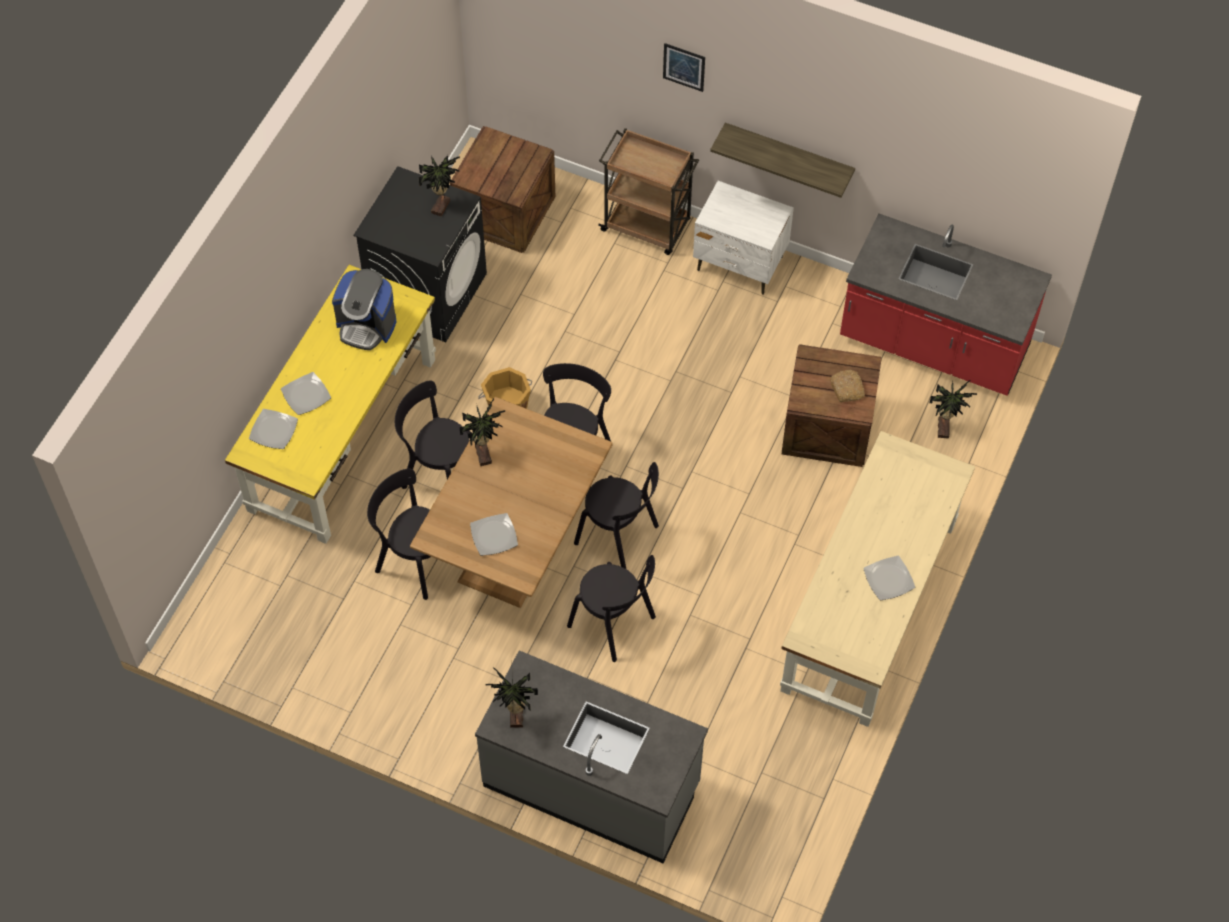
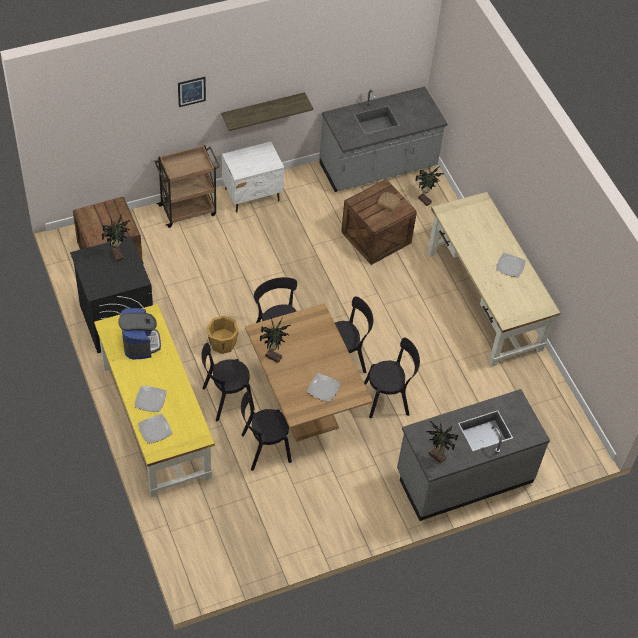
camera: 50 degrees left, 5 degrees down
coffee machine [332,269,397,350] -> coffee machine turned 75 degrees counterclockwise [118,308,161,359]
red counter [840,214,1052,396] -> grey counter [319,87,448,192]

